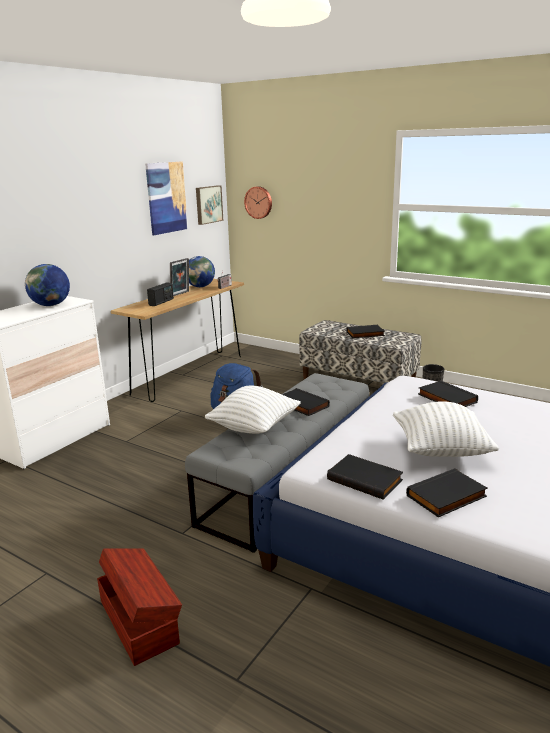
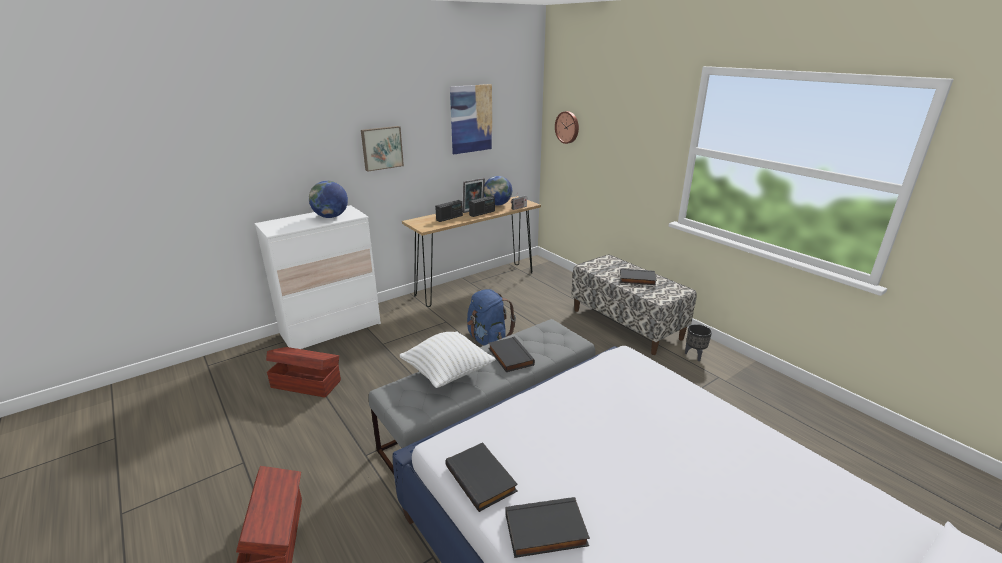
camera: 20 degrees right, 5 degrees up
picture [196,185,223,225] -> picture moved to [361,126,404,172]
white pillow [393,401,499,457] -> none
black book [418,380,478,407] -> none
none -> brown storage box [266,347,341,398]
none -> radio [469,196,495,217]

